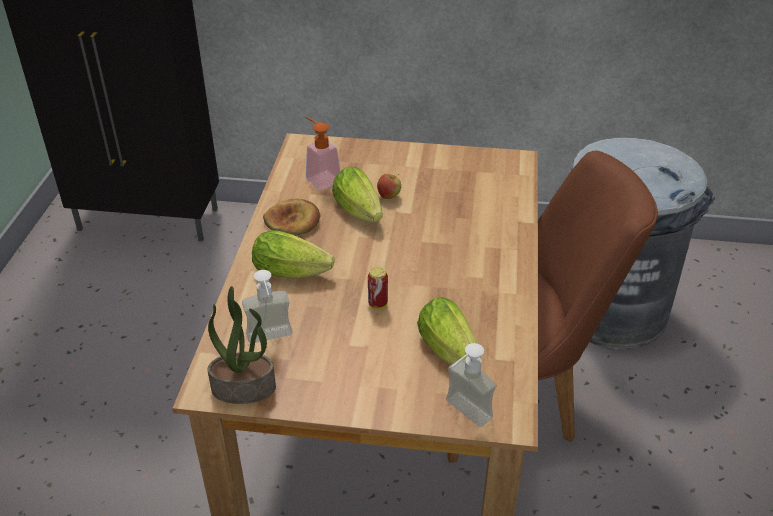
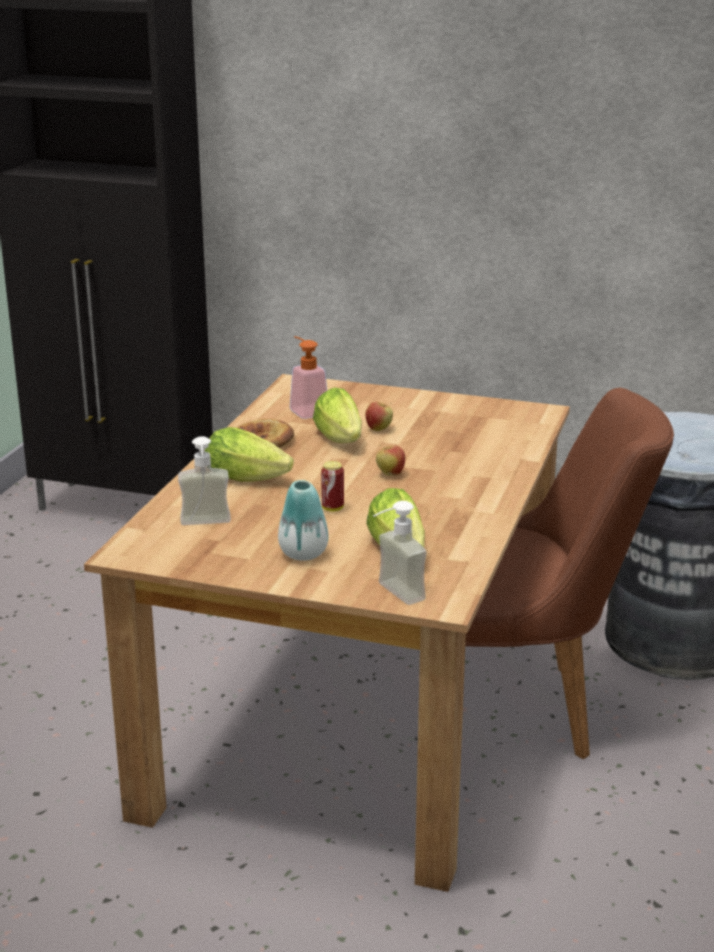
camera: 10 degrees right, 15 degrees down
potted plant [207,286,276,404] -> none
none -> vase [278,480,328,561]
none -> apple [376,445,405,476]

